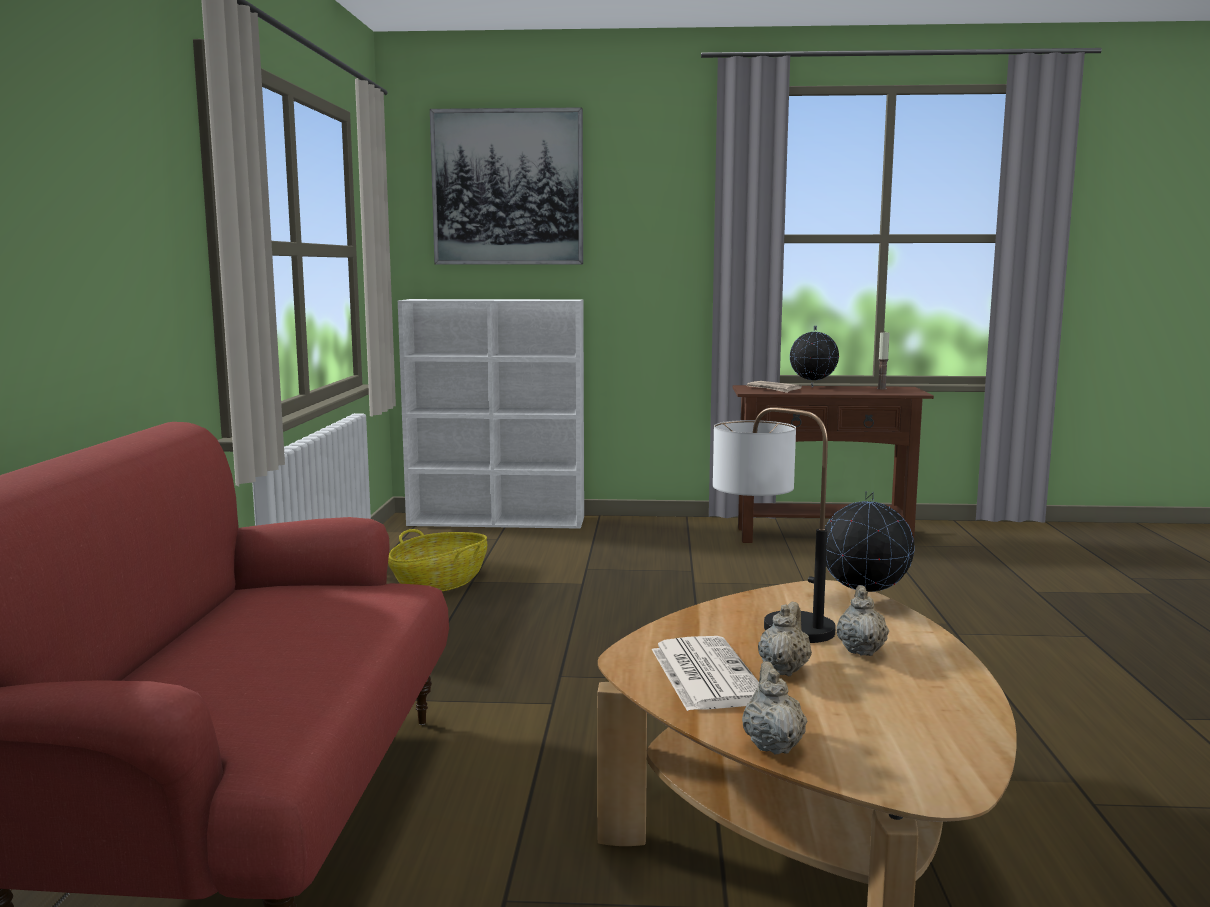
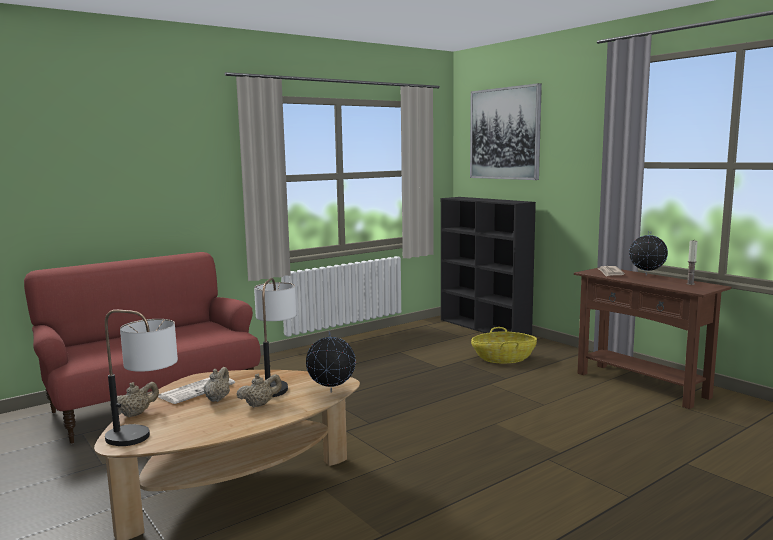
camera: 50 degrees right, 0 degrees up
basket [388,529,487,591] -> basket moved to [471,327,537,363]
white bookcase [398,299,584,529] -> black bookcase [441,197,536,335]
beige teapot [758,602,812,676] -> beige teapot turned 60 degrees counterclockwise [204,367,230,402]
none -> table lamp [105,310,178,446]

